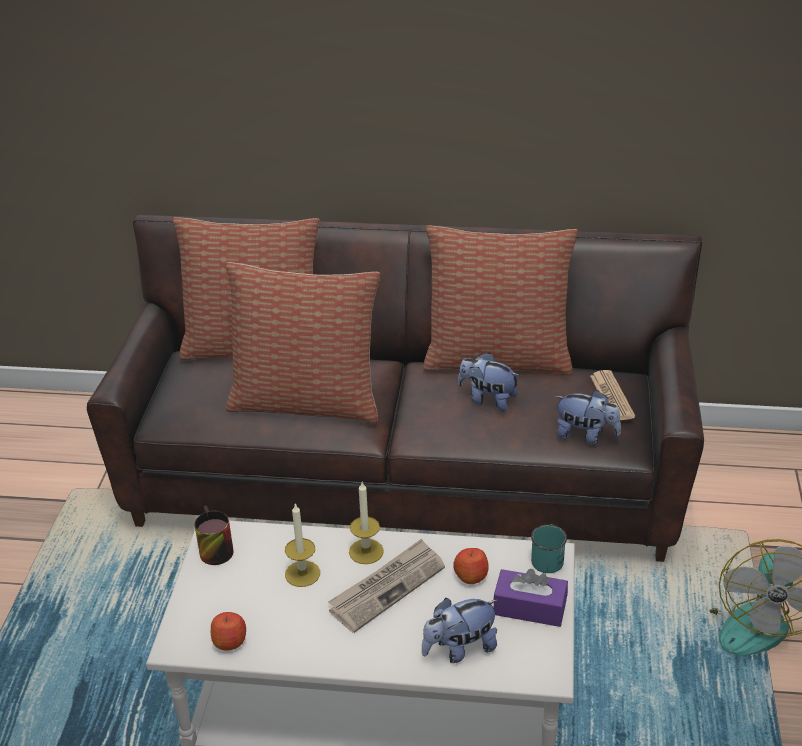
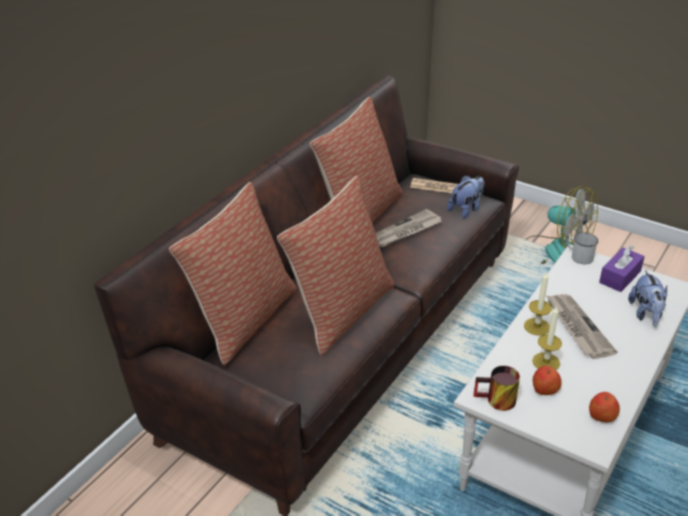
camera: 65 degrees left, 0 degrees up
apple [453,548,489,584] -> apple moved to [533,366,562,395]
plush toy [458,353,520,412] -> newspaper [376,209,442,247]
turquoise mug [531,524,567,573] -> white mug [566,233,598,264]

